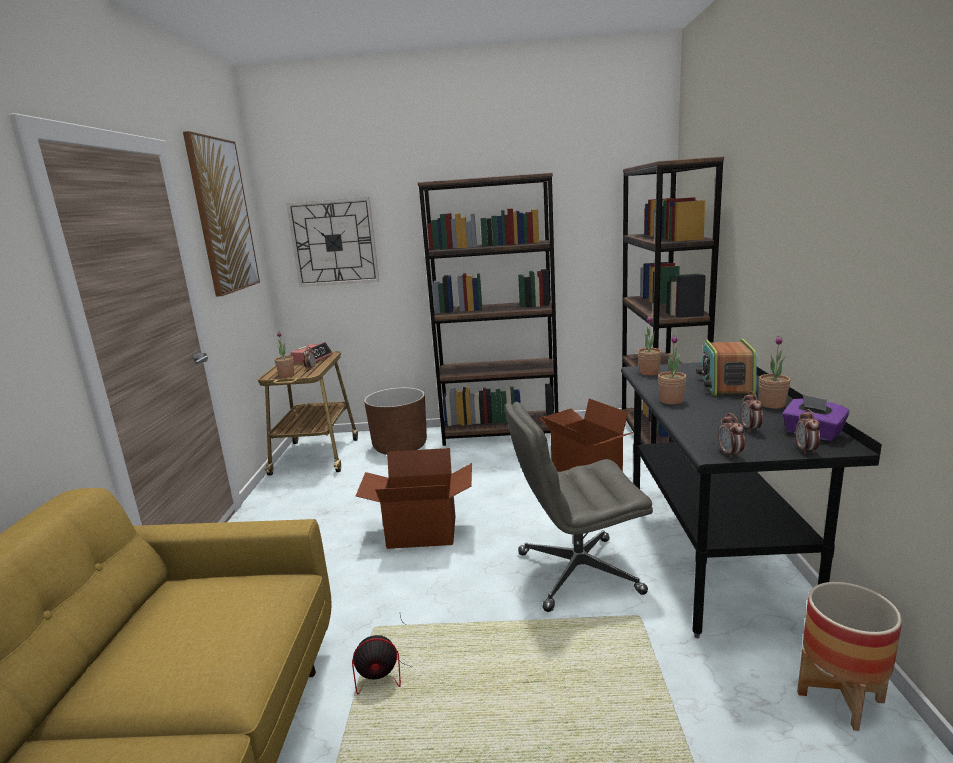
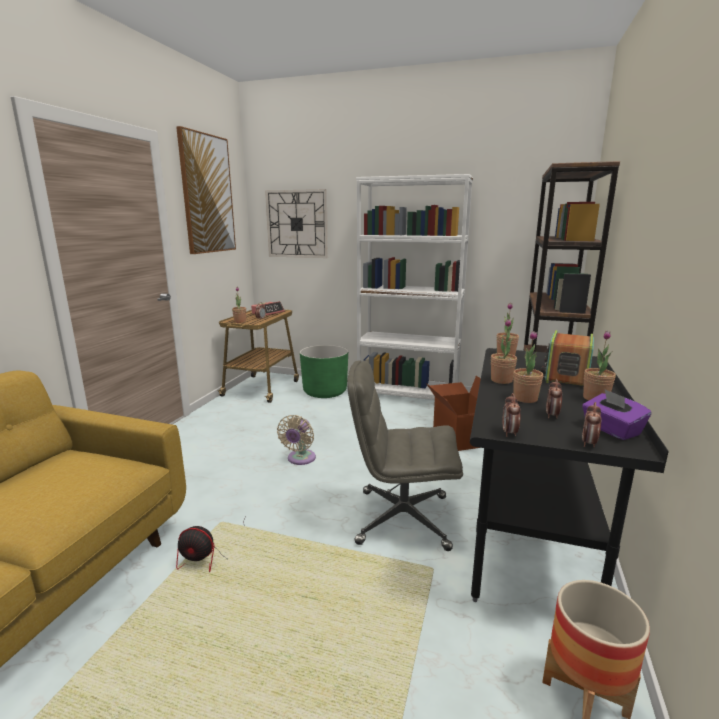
camera: 15 degrees right, 0 degrees up
cardboard box [356,448,472,549] -> beige fan [277,415,316,465]
brown planter [364,387,427,455] -> green planter [300,345,348,398]
brown bookcase [418,173,558,446] -> white bookcase [356,174,473,400]
none -> potted plant [513,331,543,403]

